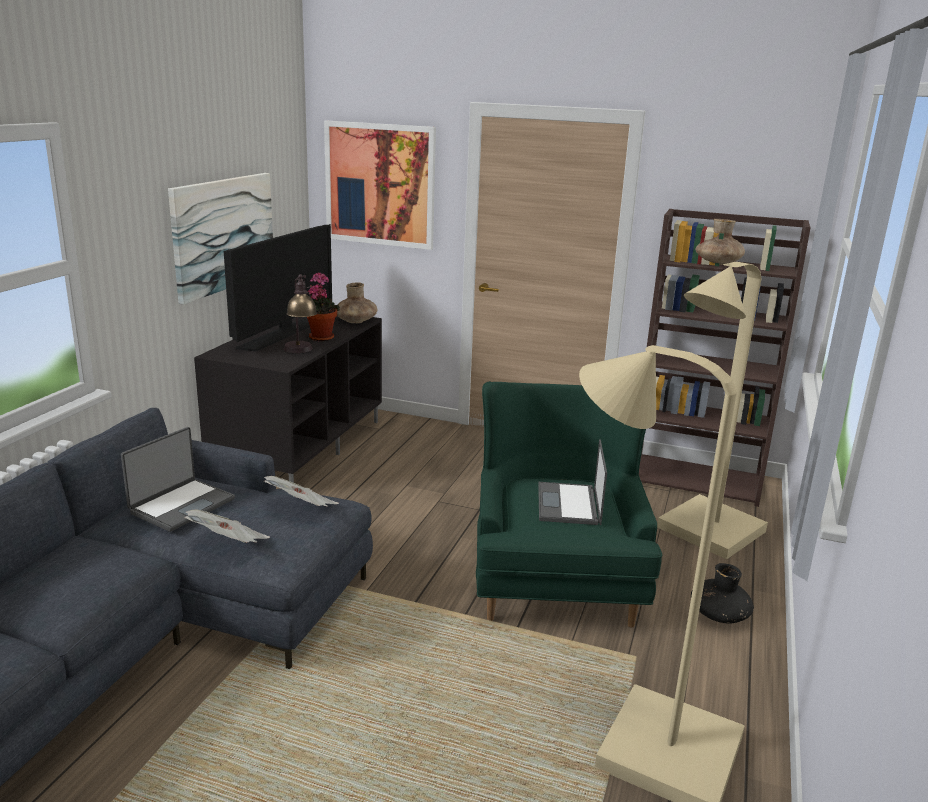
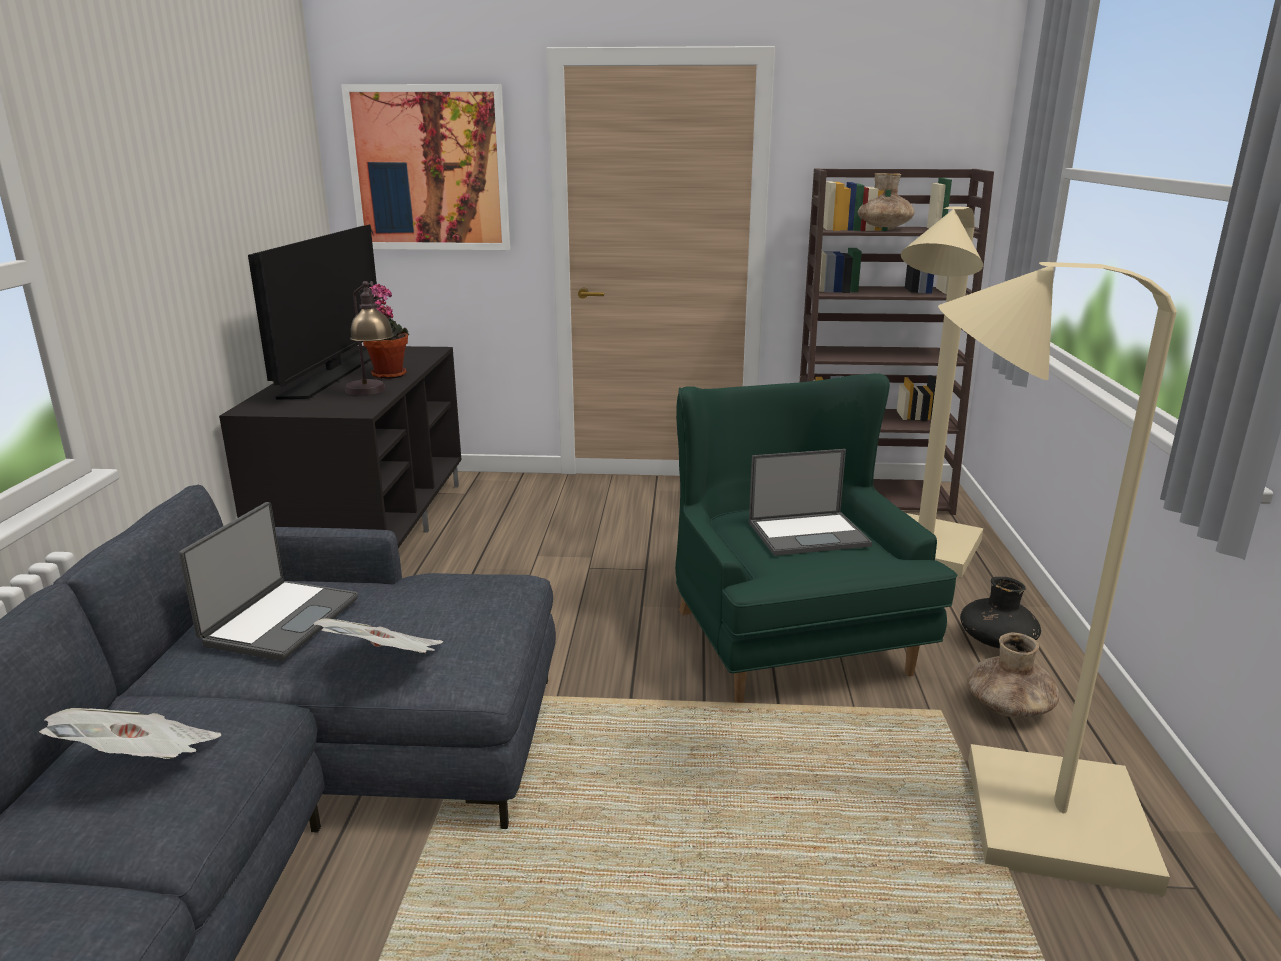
camera: 15 degrees left, 0 degrees up
picture [168,173,273,304] -> none
newspaper [264,476,339,507] -> newspaper moved to [39,708,221,759]
brown vase [337,282,377,323] -> brown vase moved to [967,633,1059,718]
laptop [538,439,607,525] -> laptop turned 90 degrees counterclockwise [749,449,872,556]

